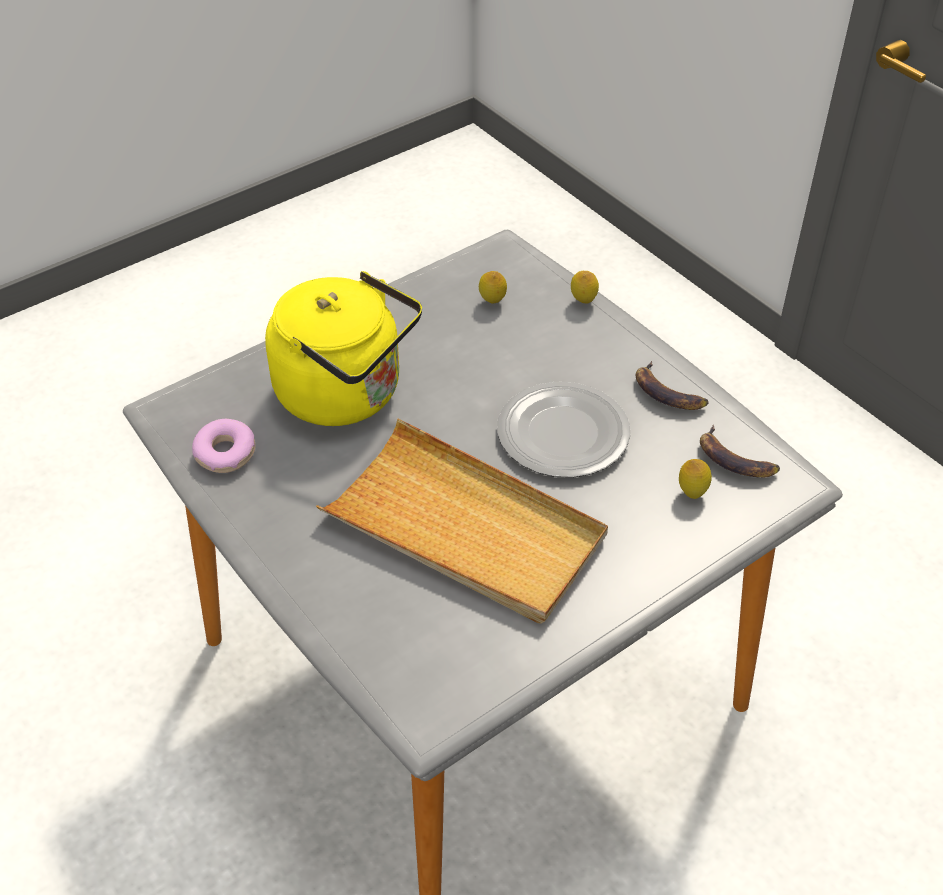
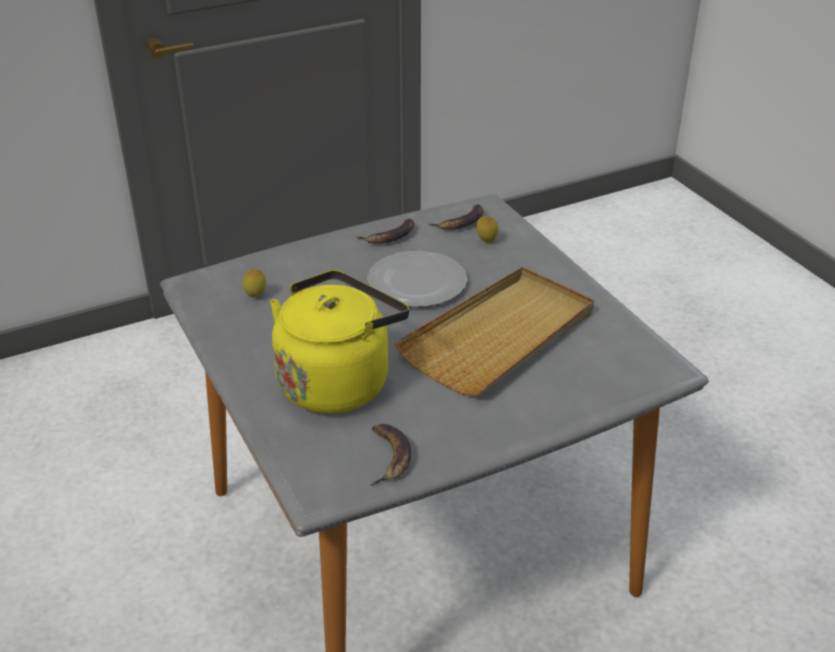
camera: 80 degrees left, 10 degrees down
donut [192,419,256,473] -> banana [370,424,411,486]
lemon [571,271,599,303] -> none

